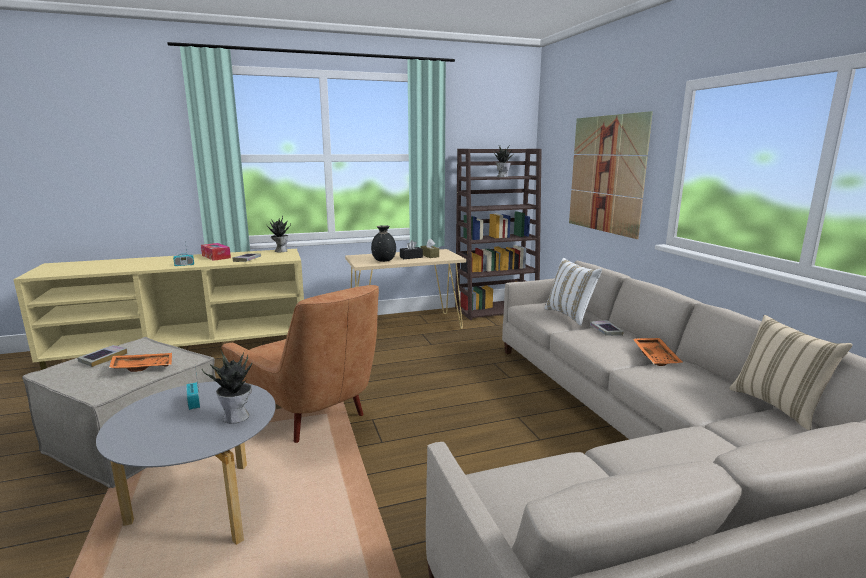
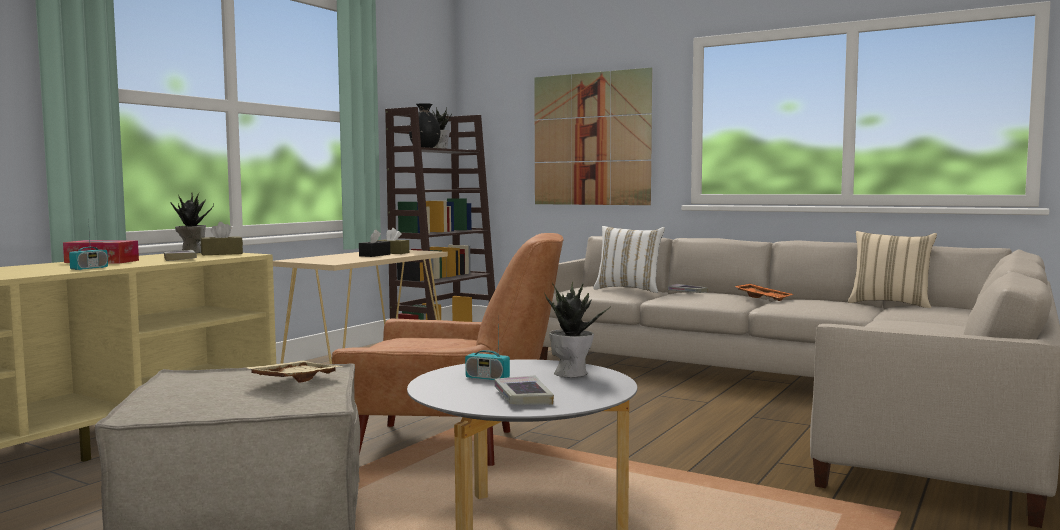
camera: 40 degrees left, 10 degrees down
book [77,345,127,367] -> book moved to [494,376,554,405]
orange tray [109,353,172,372] -> beige tray [242,361,344,382]
black vase [371,225,396,262] -> black vase moved to [409,103,440,148]
none -> brown tissue box [200,222,243,255]

